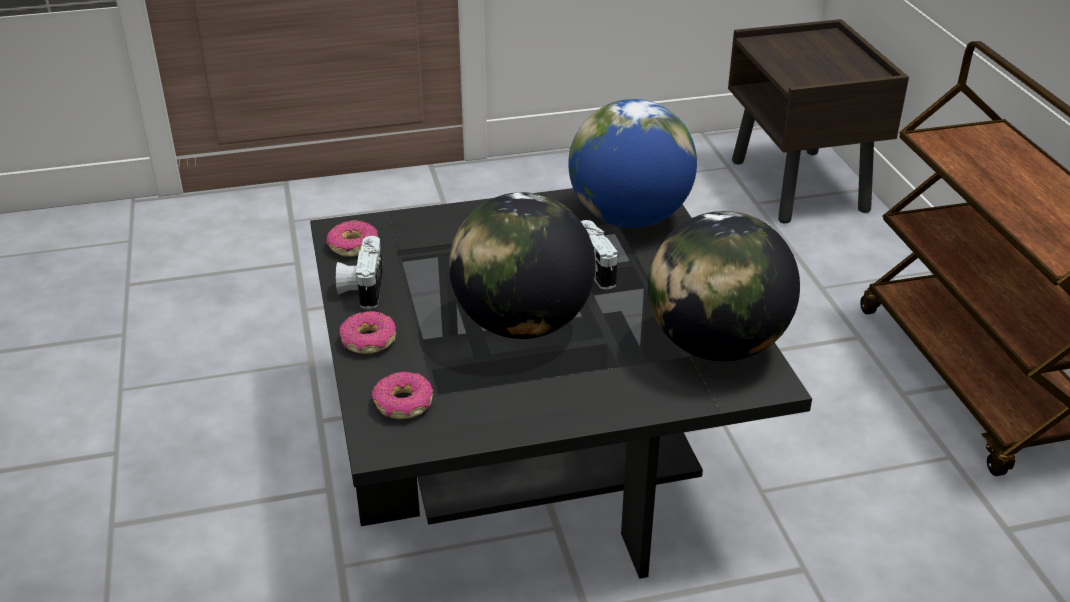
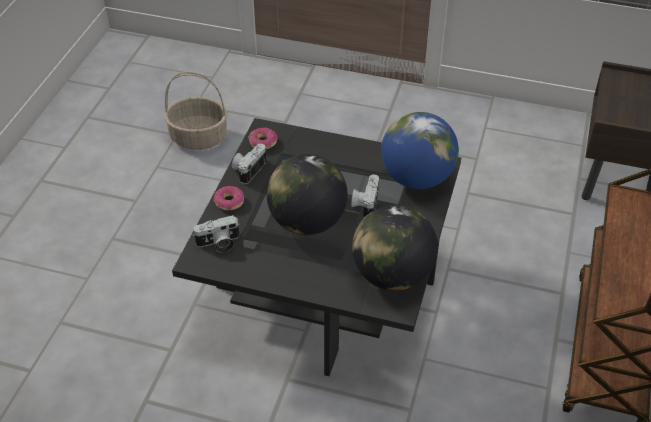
camera: 30 degrees right, 10 degrees up
donut [372,372,433,419] -> camera [193,215,240,253]
none -> basket [164,72,227,150]

